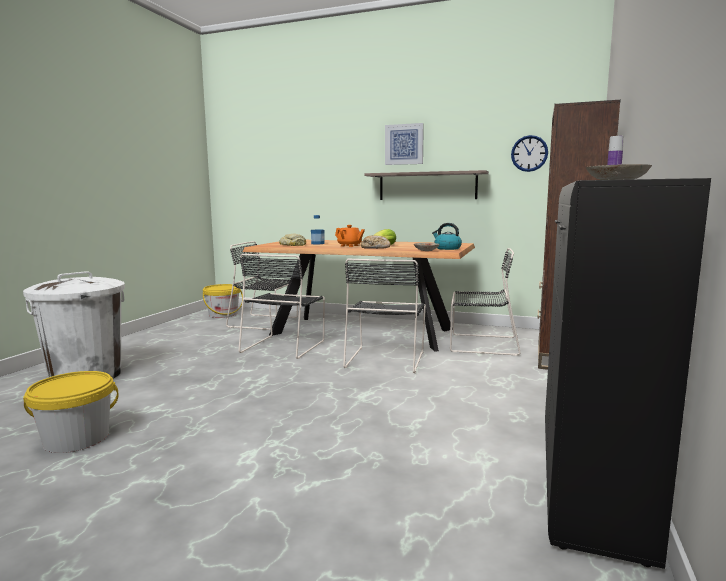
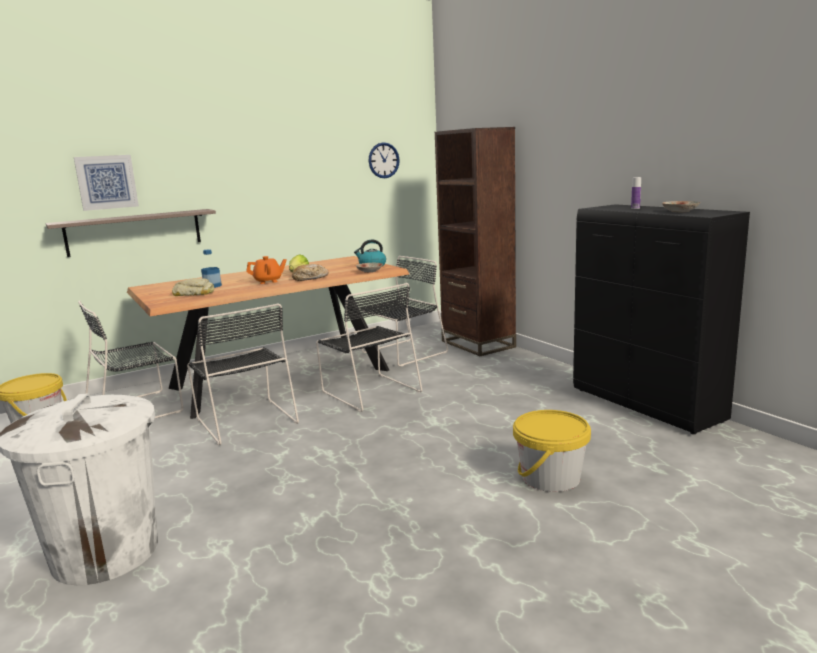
camera: 50 degrees left, 5 degrees up
yellow bucket [23,371,119,453] -> yellow bucket moved to [513,410,591,492]
shelf [364,170,489,200] -> shelf moved to [46,209,216,257]
picture [385,123,424,165] -> picture moved to [74,155,139,211]

